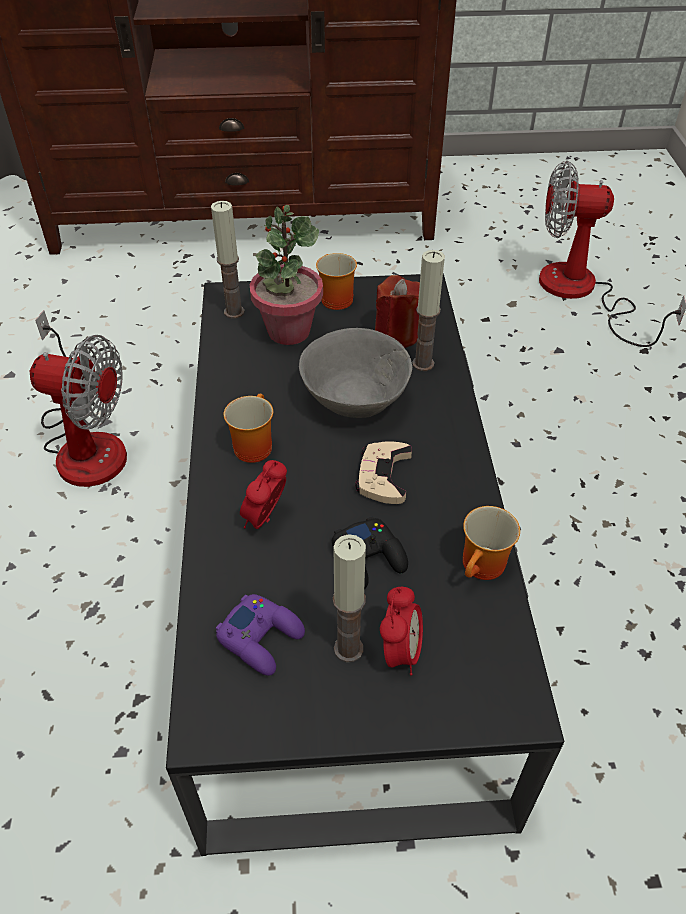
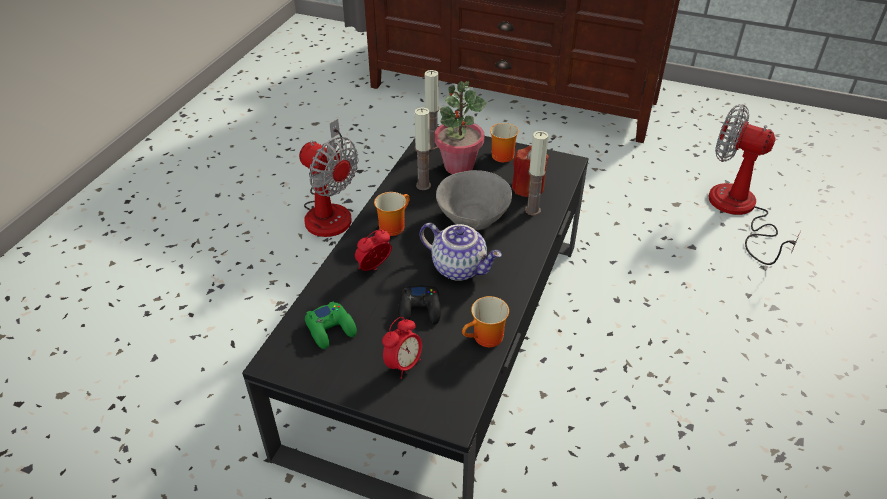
camera: 25 degrees right, 5 degrees down
purple game controller [216,594,305,676] -> green game controller [305,302,357,349]
candle [332,534,366,662] -> candle moved to [414,107,431,190]
beige game controller [355,441,412,504] -> teapot [419,223,502,281]

